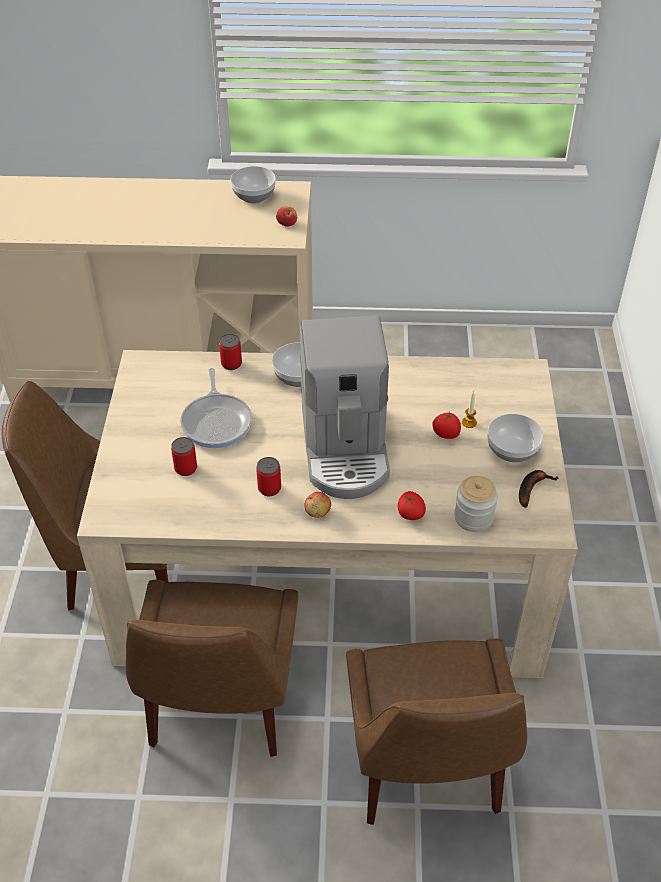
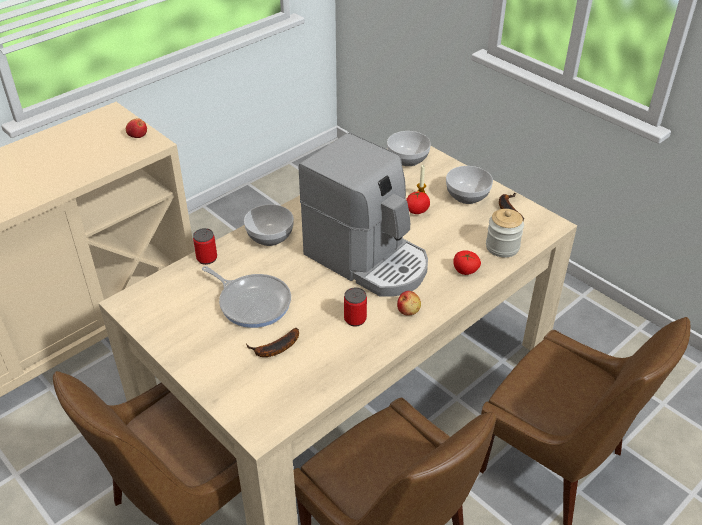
camera: 45 degrees left, 5 degrees down
can [171,437,197,476] -> banana [246,328,299,357]
bowl [230,166,276,203] -> bowl moved to [387,131,431,166]

